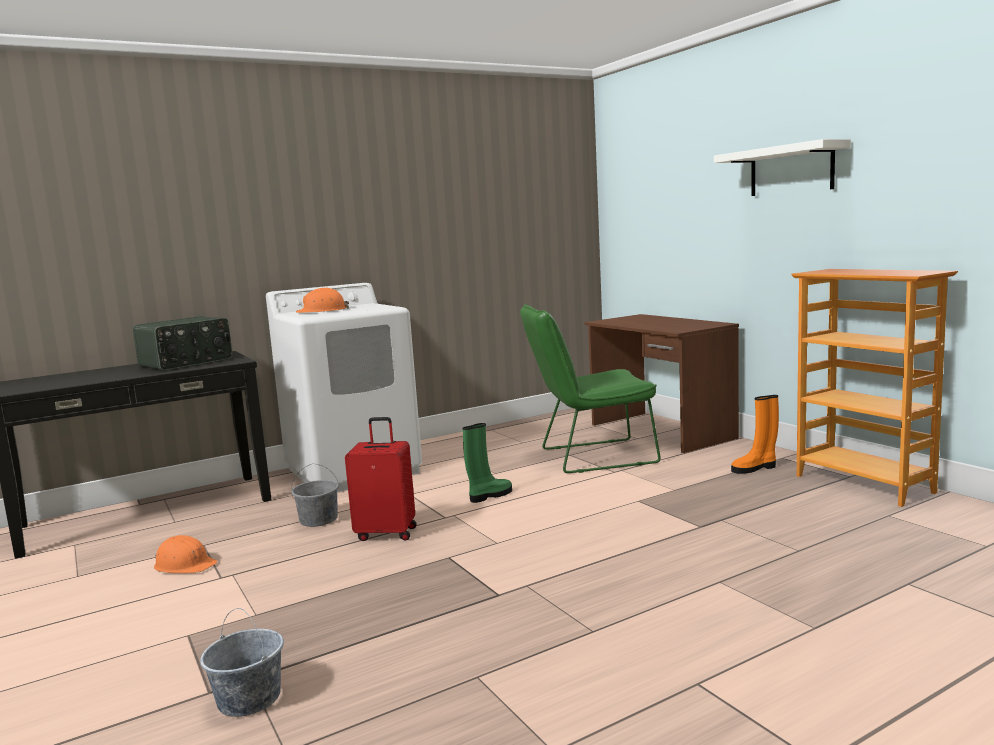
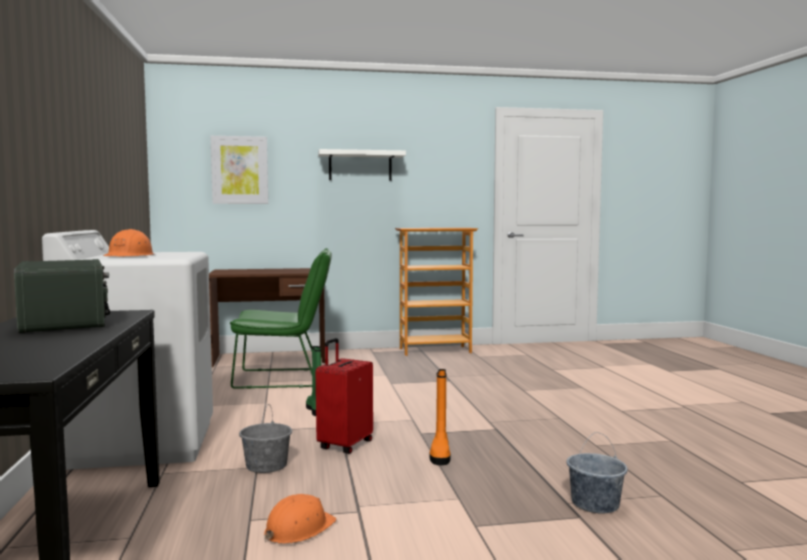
camera: 70 degrees left, 5 degrees down
green chair [520,304,661,473] -> green chair turned 105 degrees counterclockwise [230,248,332,389]
orange boot [731,395,779,474] -> orange boot moved to [430,369,450,465]
none -> picture [211,136,268,204]

